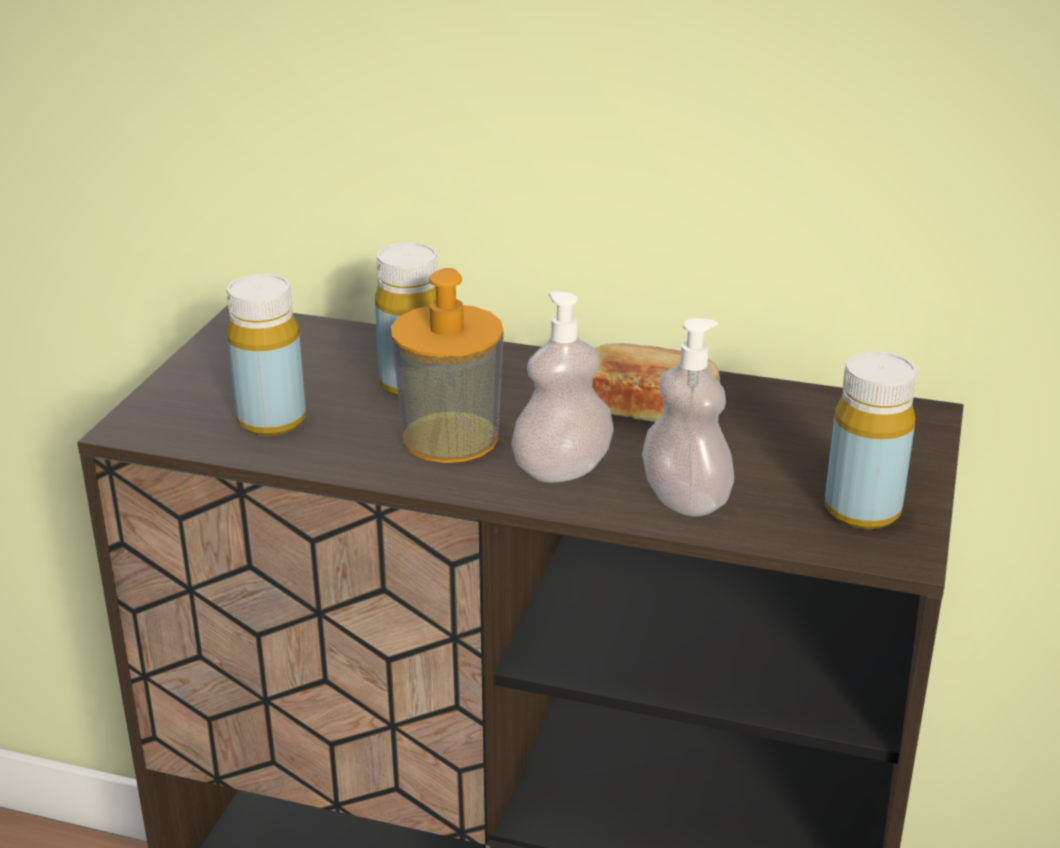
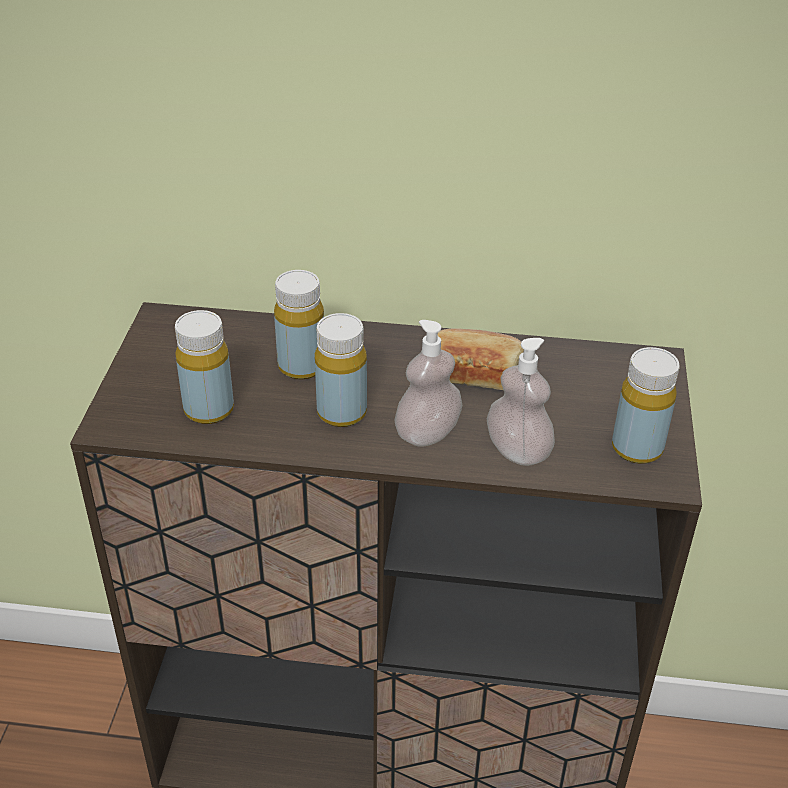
camera: 10 degrees left, 10 degrees up
soap dispenser [391,268,504,463] -> yellow bottle [315,313,367,427]

